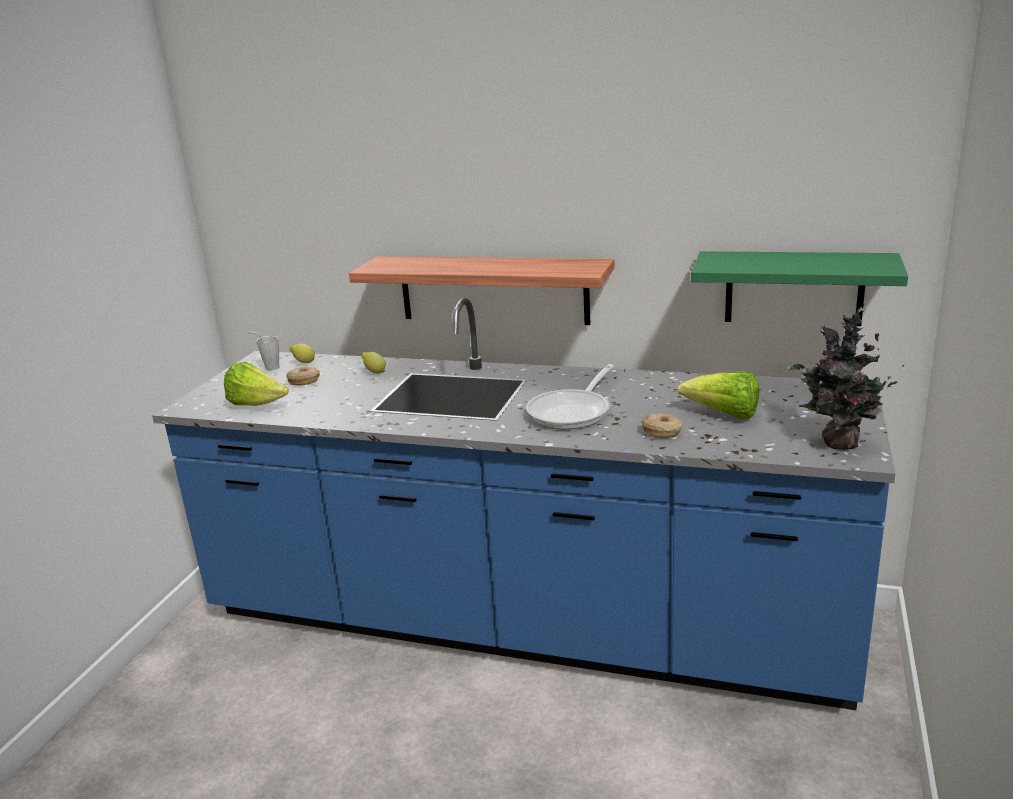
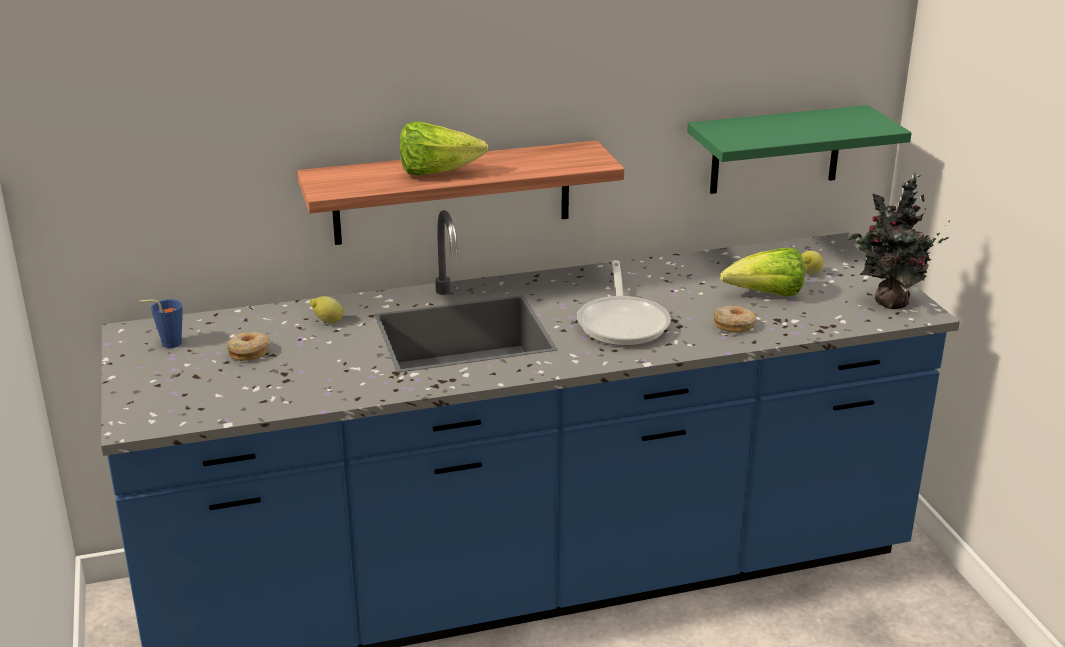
camera: 35 degrees left, 5 degrees up
lettuce [224,362,289,406] -> lettuce moved to [400,121,488,176]
grey cup [247,332,279,370] -> blue cup [140,299,183,348]
lemon [289,343,315,363] -> lemon moved to [801,251,824,275]

